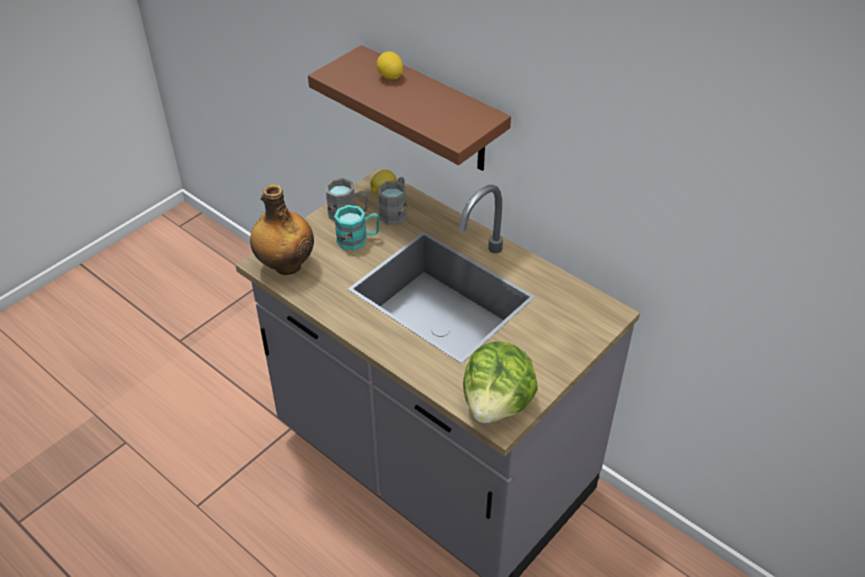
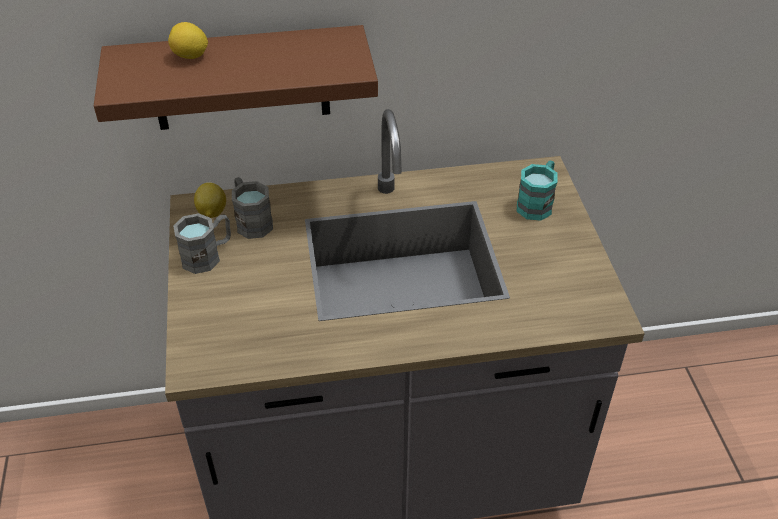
camera: 50 degrees left, 0 degrees up
bottle [250,185,314,275] -> none
turquoise mug [334,205,380,251] -> turquoise mug moved to [517,161,557,221]
lettuce [463,341,538,423] -> none

